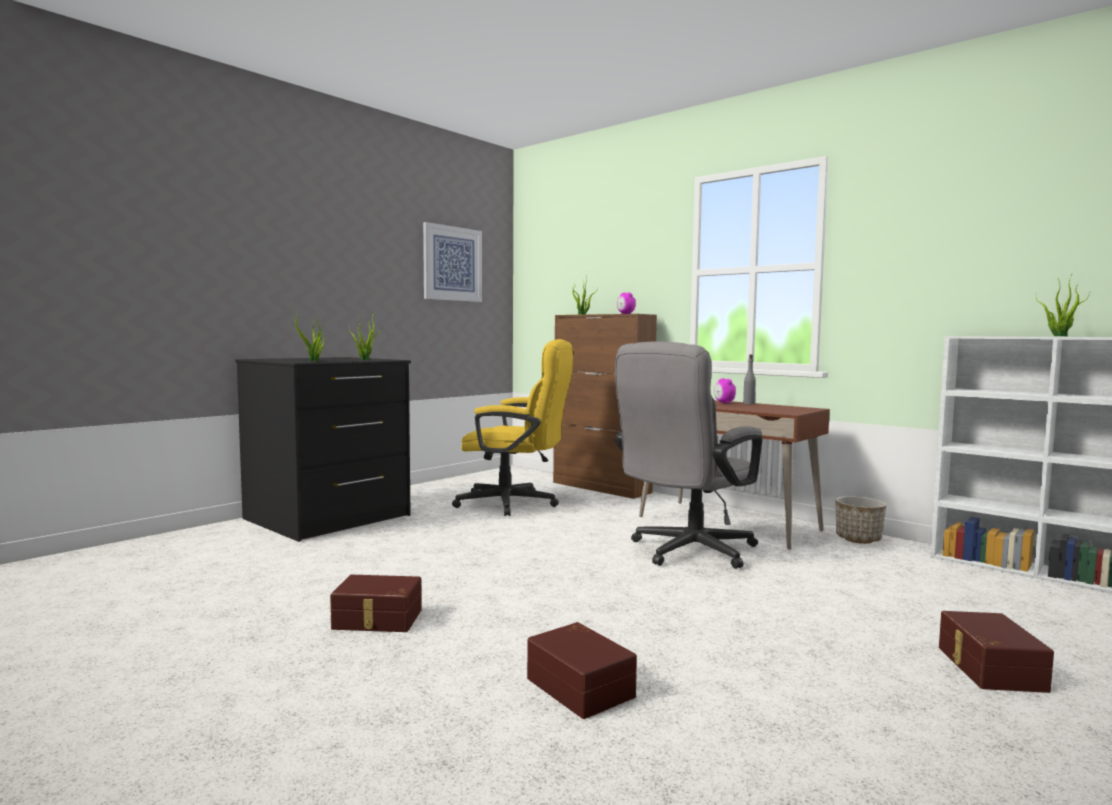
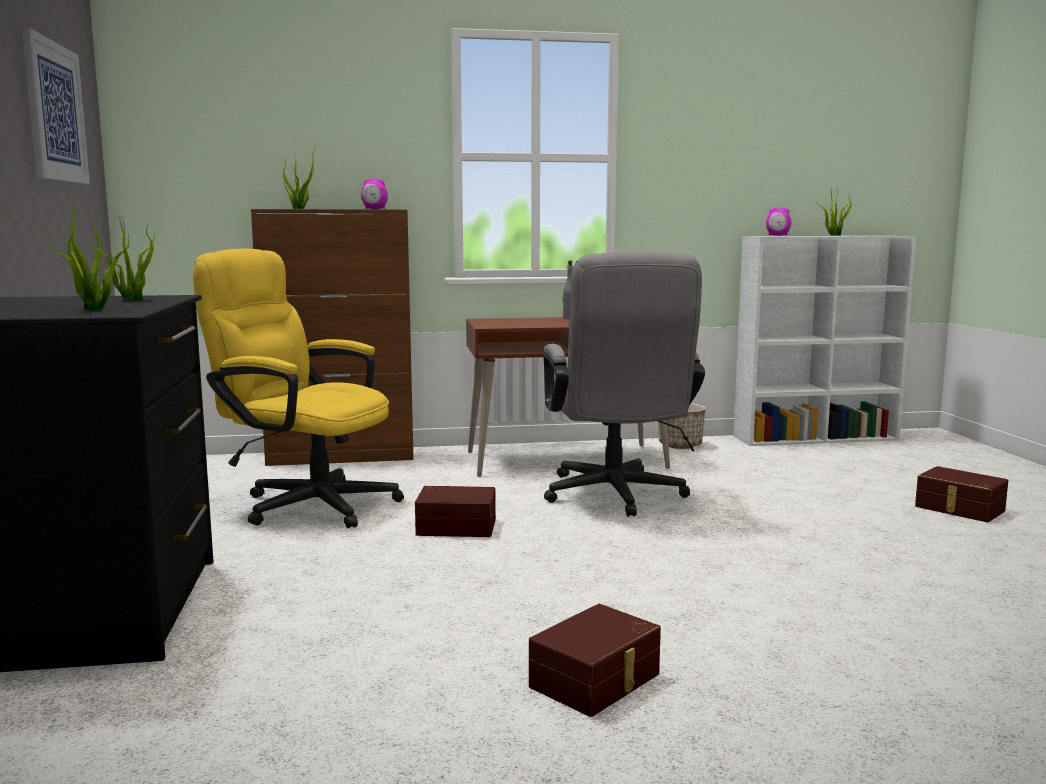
camera: 50 degrees left, 5 degrees up
yellow office chair [452,339,573,516] -> yellow office chair turned 120 degrees counterclockwise [193,249,404,528]
brown storage box [527,622,637,719] -> brown storage box moved to [415,486,496,537]
alarm clock [714,378,736,403] -> alarm clock moved to [766,208,791,236]

